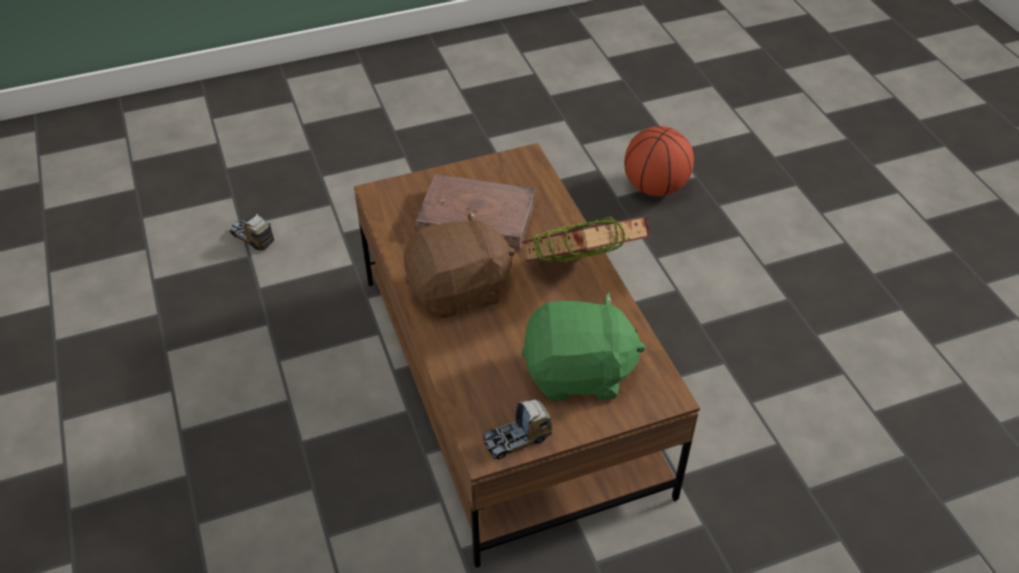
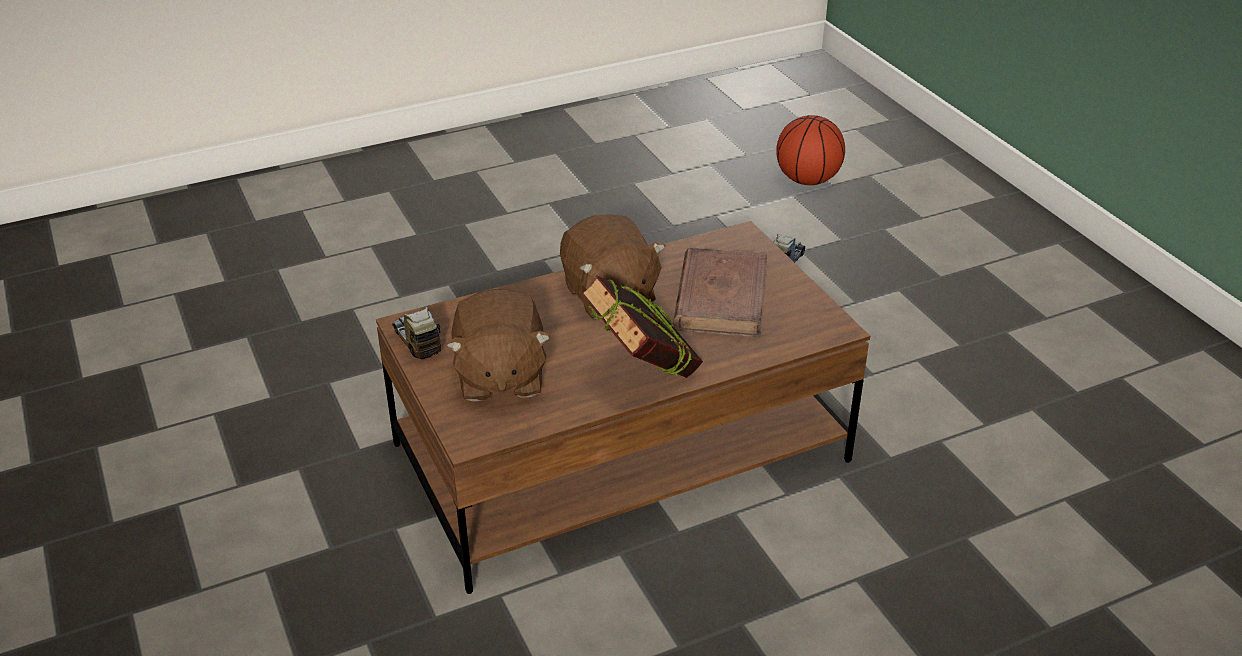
camera: 85 degrees right, 10 degrees down
green plush toy [521,292,646,401] -> brown plush toy [446,289,551,402]
basketball [624,126,694,196] -> basketball moved to [776,115,845,185]

